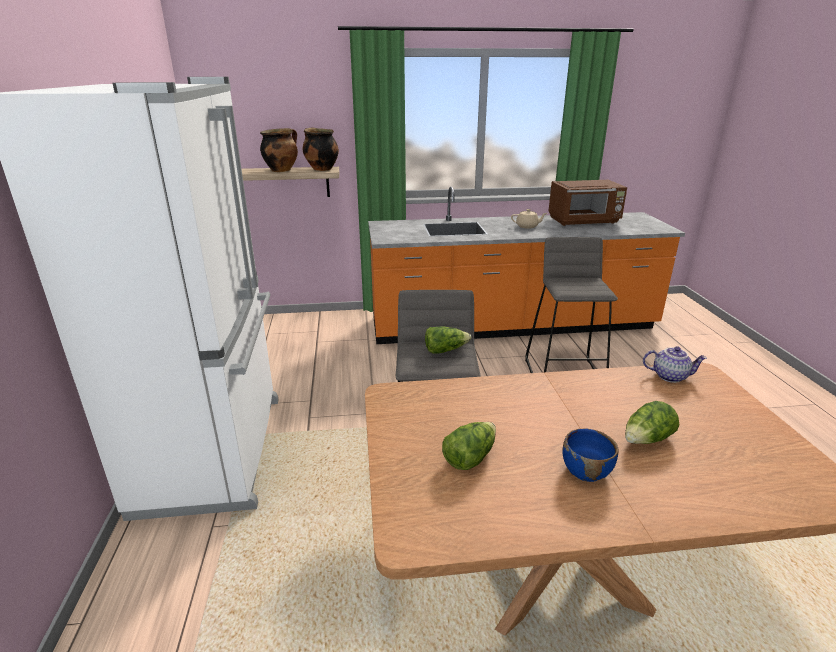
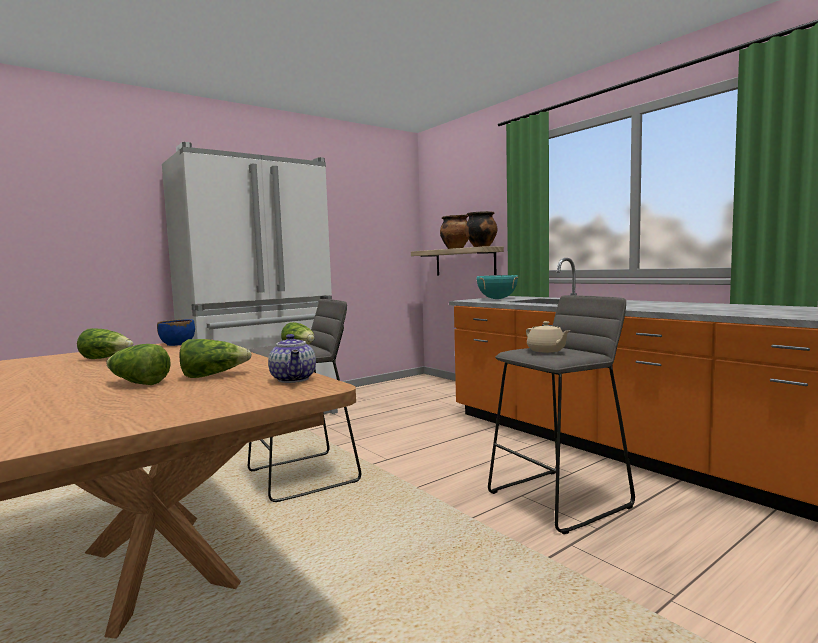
camera: 60 degrees right, 20 degrees down
beige teapot [511,209,547,228] -> beige teapot moved to [526,321,570,353]
brown microwave [549,180,627,226] -> none
blue bowl [562,429,618,482] -> blue bowl moved to [157,319,195,346]
none -> lettuce [180,339,252,378]
none -> turquoise cooking pot [476,275,518,299]

